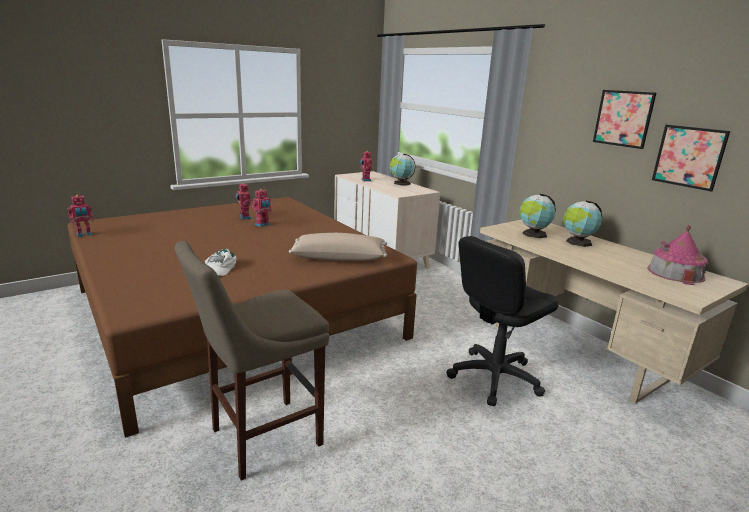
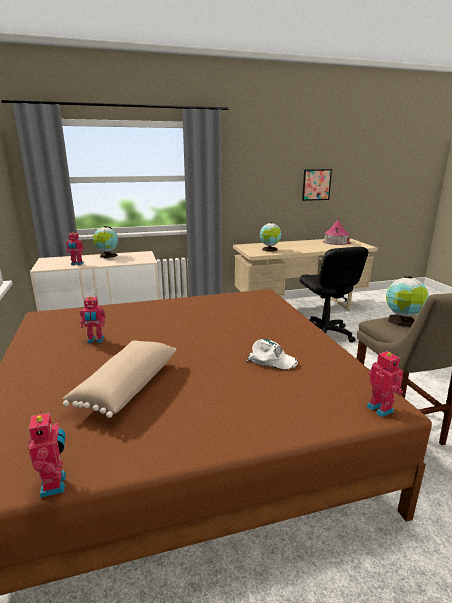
camera: 70 degrees left, 0 degrees up
toy robot [252,189,272,227] -> toy robot moved to [366,350,404,417]
beige pillow [289,233,387,261] -> beige pillow moved to [62,340,176,418]
globe [563,200,602,247] -> globe moved to [386,276,429,327]
picture [593,90,656,149] -> none

